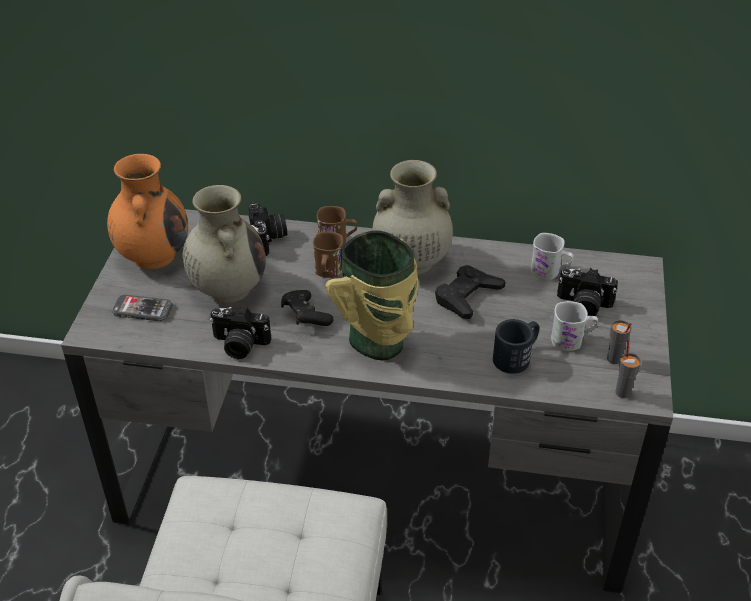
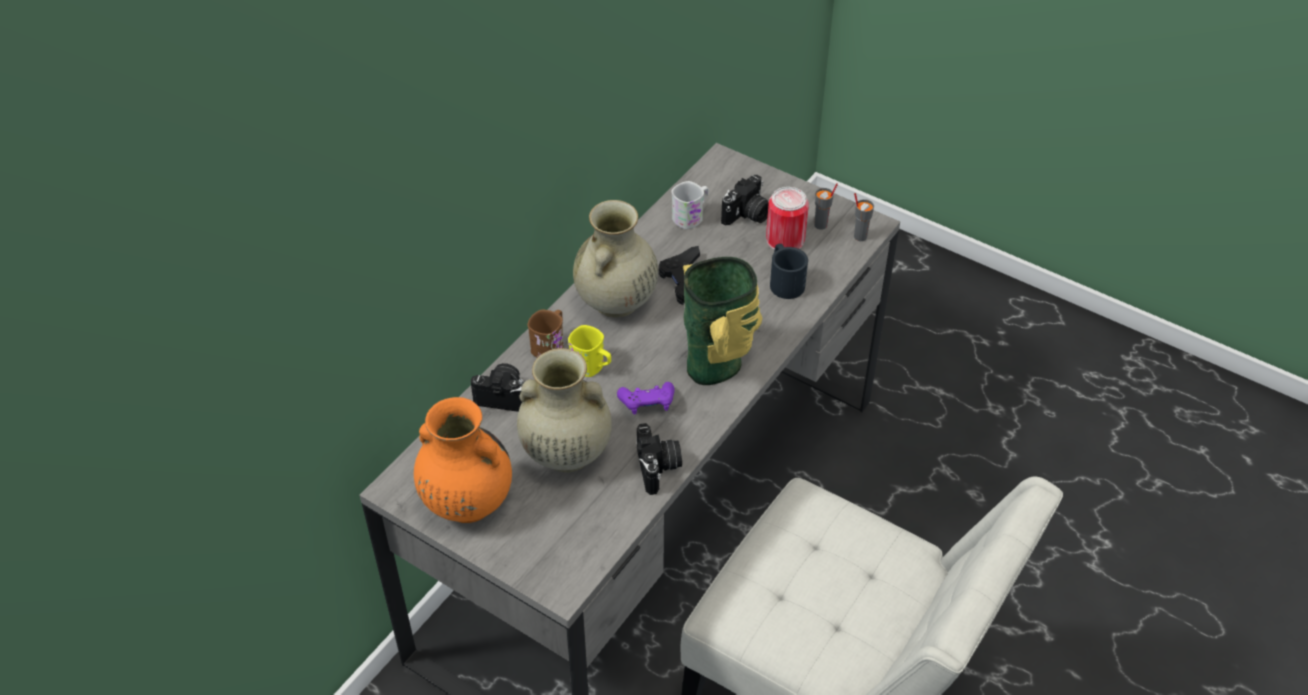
camera: 65 degrees left, 5 degrees up
phone [112,295,173,321] -> none
camera [209,306,271,359] -> camera turned 45 degrees counterclockwise [637,423,682,495]
black game controller [281,290,334,326] -> purple game controller [617,382,674,415]
brown mug [313,232,343,278] -> yellow mug [568,325,611,377]
white mug [551,301,598,351] -> can [766,187,809,250]

